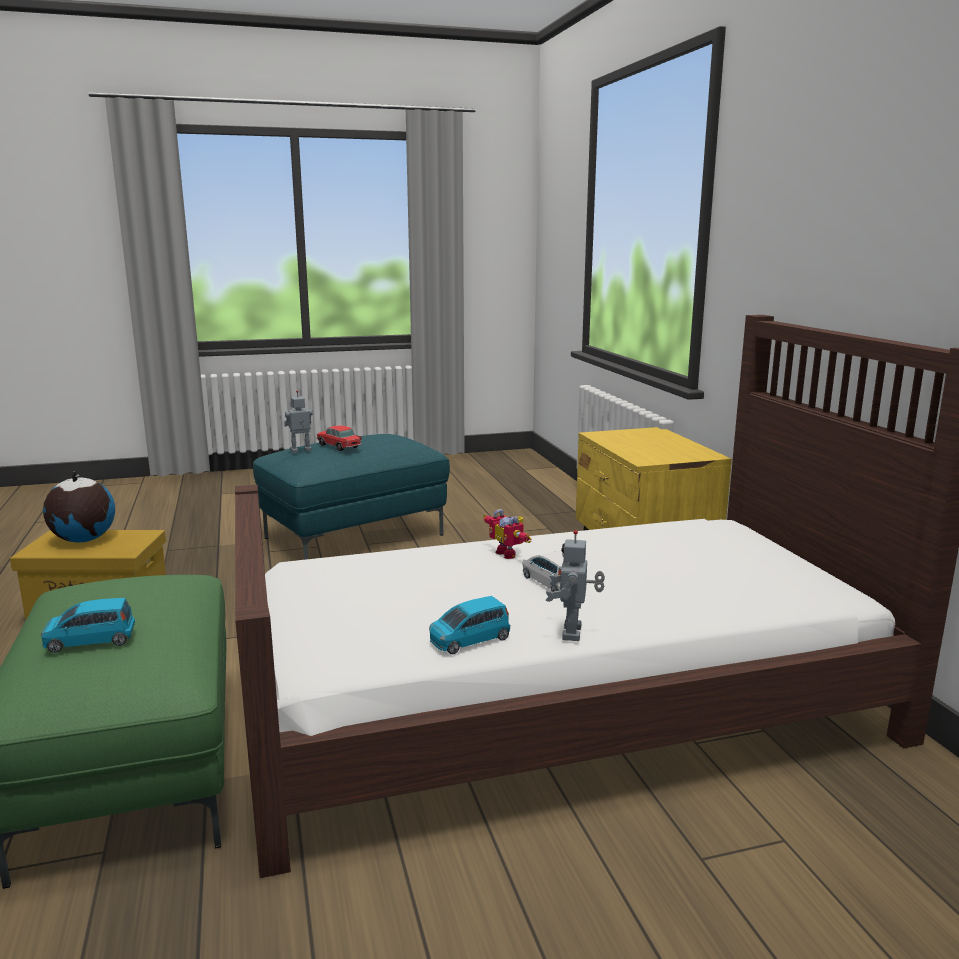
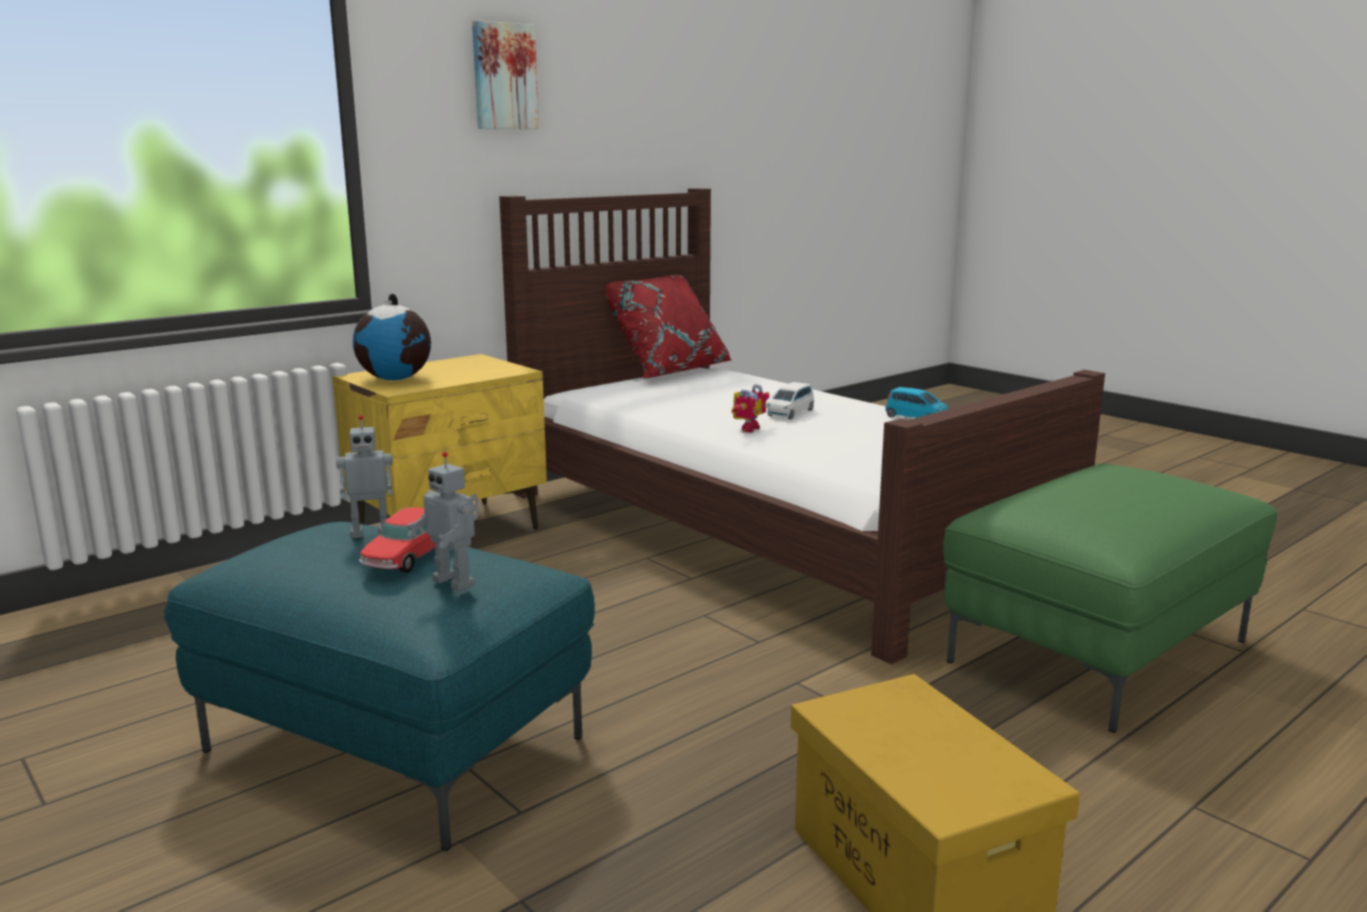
camera: 115 degrees left, 0 degrees up
blue toy car [41,598,135,653] -> none
globe [43,471,115,543] -> globe moved to [353,294,431,380]
toy robot [546,530,605,641] -> toy robot moved to [336,415,393,538]
none -> picture [472,20,539,129]
none -> red pillow [605,275,732,379]

